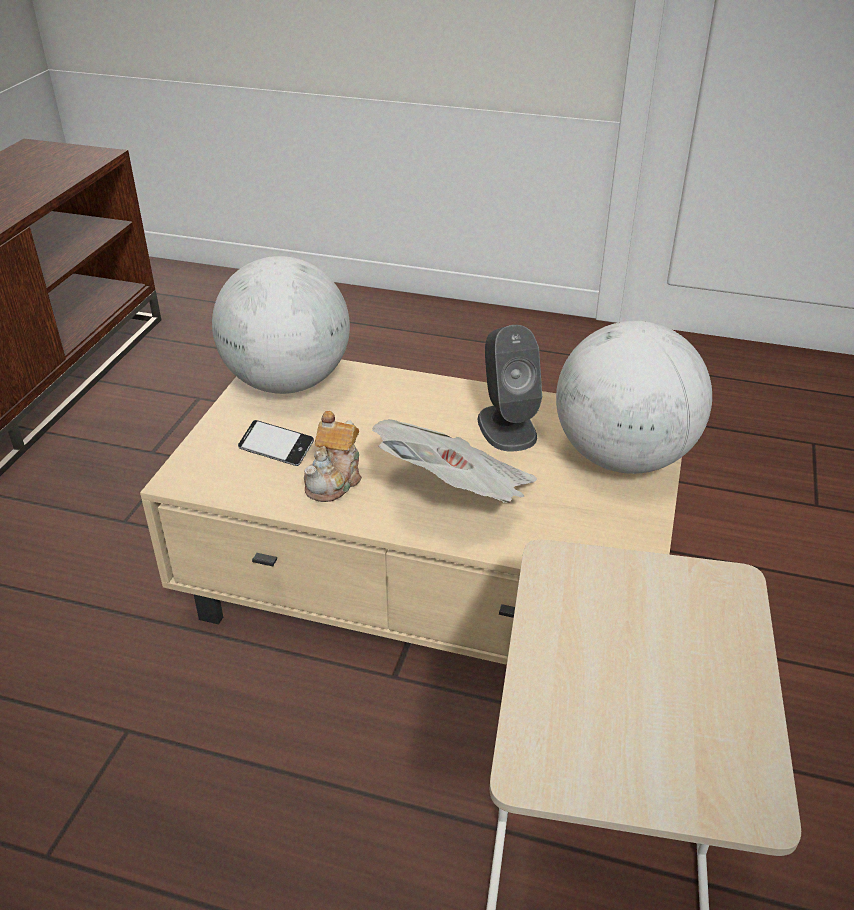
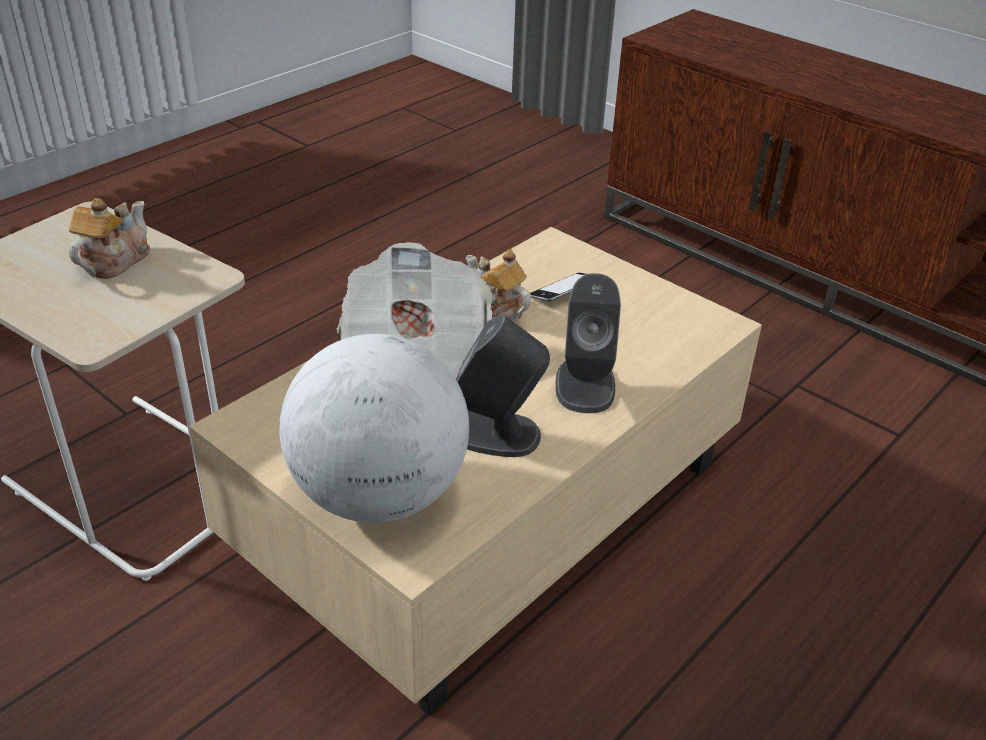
camera: 115 degrees right, 0 degrees up
globe [212,256,350,394] -> none
none -> teapot [69,198,150,279]
none -> grey speaker [555,273,621,413]

